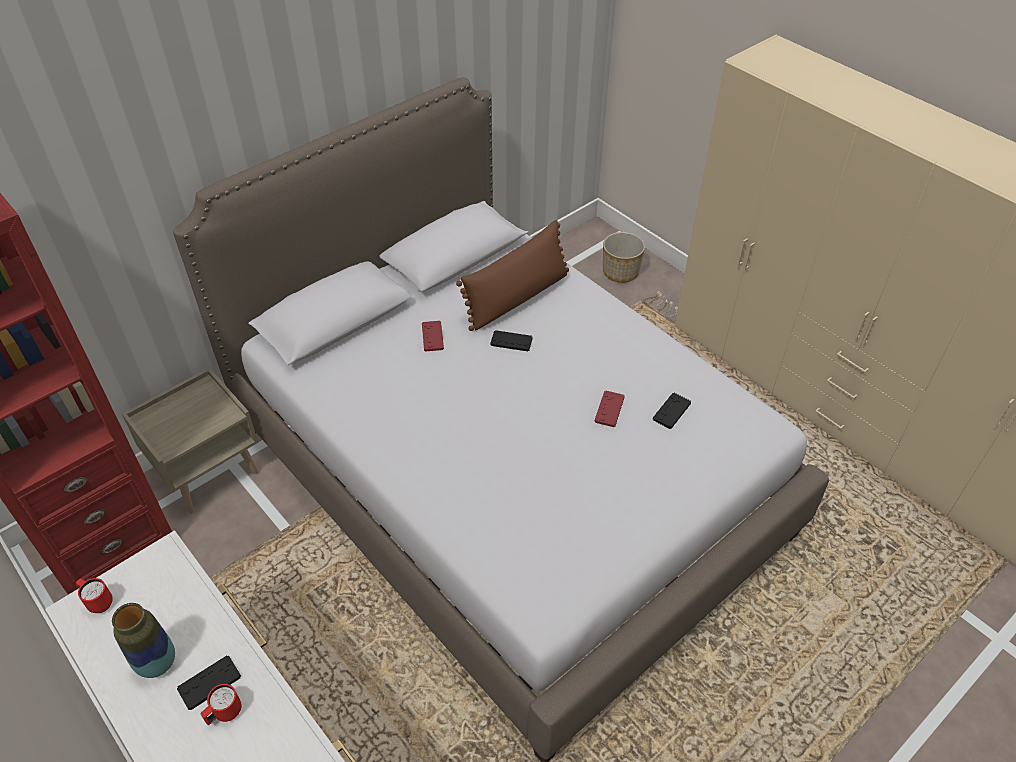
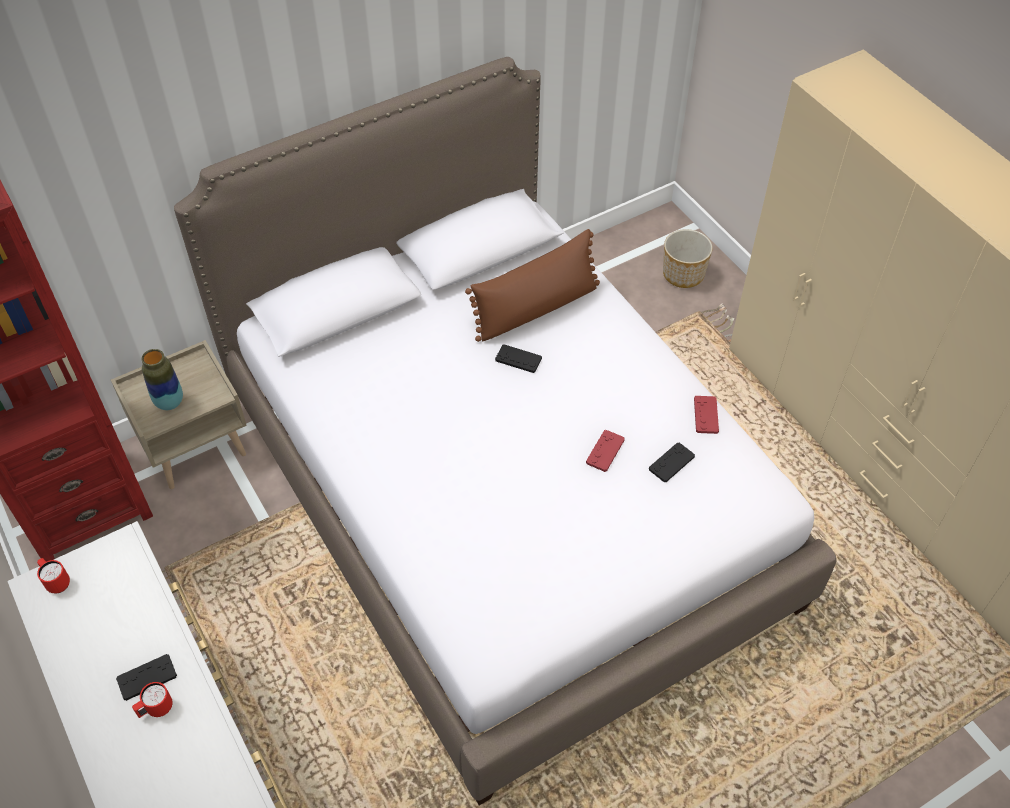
camera: 10 degrees right, 5 degrees up
vase [112,603,175,678] -> vase moved to [142,349,183,410]
red game controller [422,321,444,352] -> red game controller moved to [694,396,719,434]

